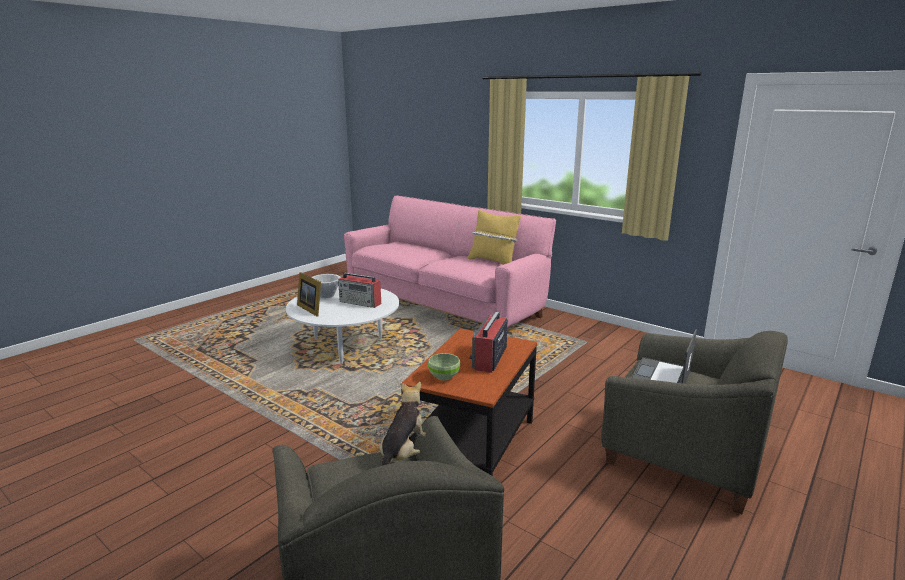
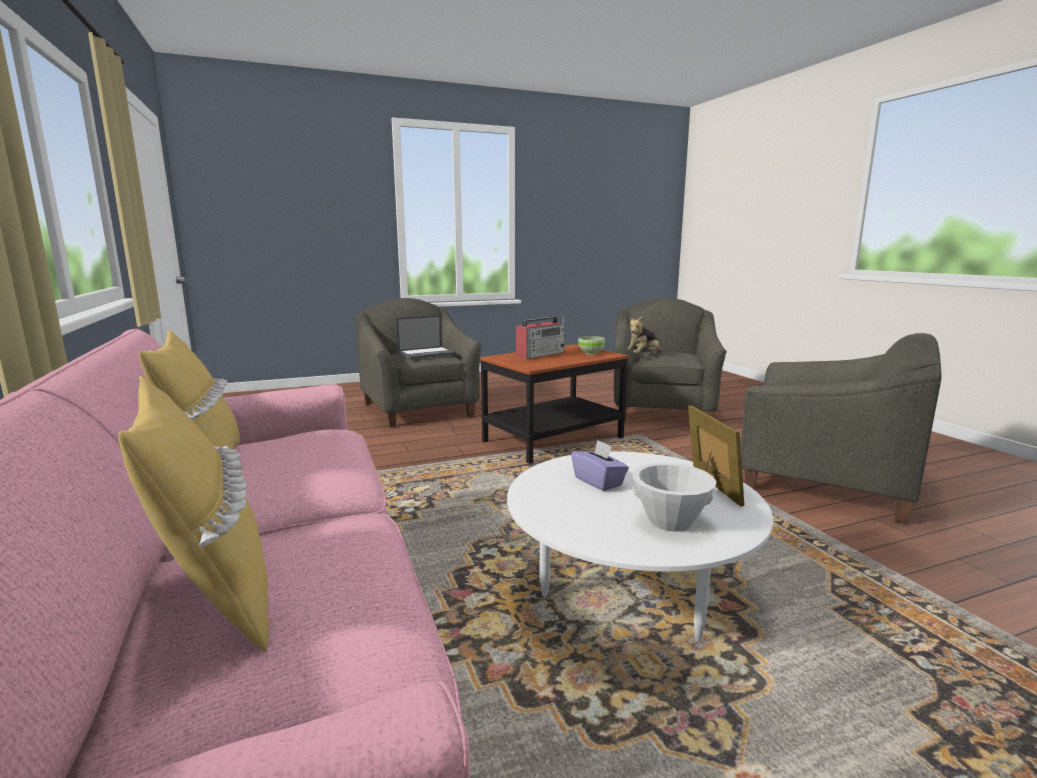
camera: 150 degrees left, 5 degrees down
radio [338,273,381,308] -> purple tissue box [571,440,629,491]
none -> yellow pillow [118,376,269,652]
none -> grey armchair [740,333,942,524]

